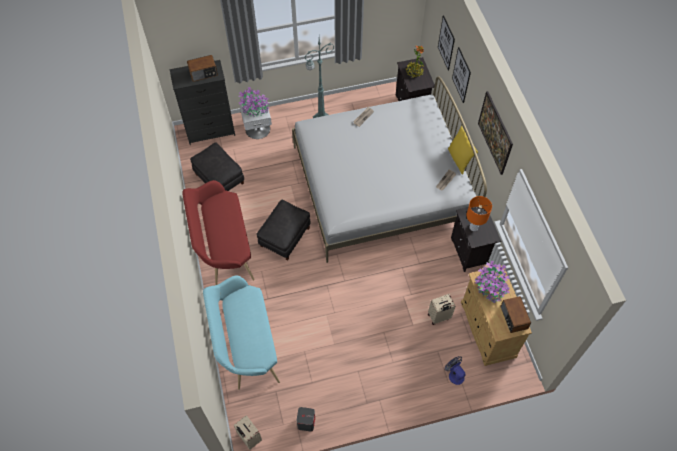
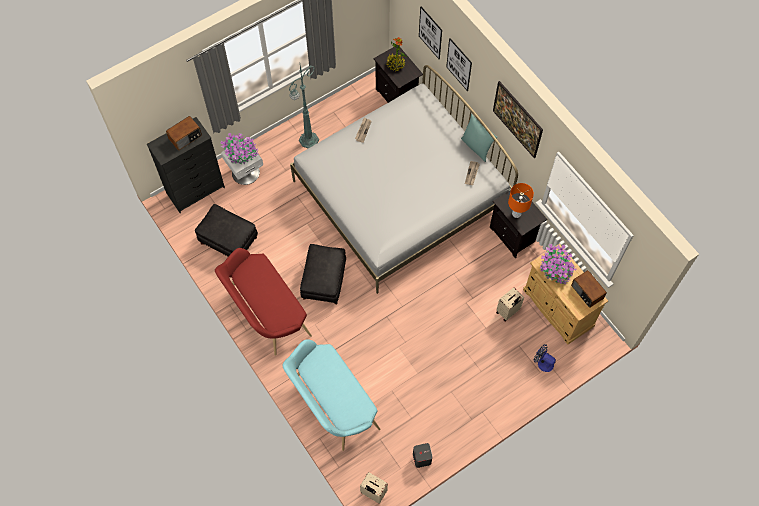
camera: 20 degrees left, 5 degrees up
yellow pillow [448,126,478,175] -> turquoise pillow [461,114,498,162]

